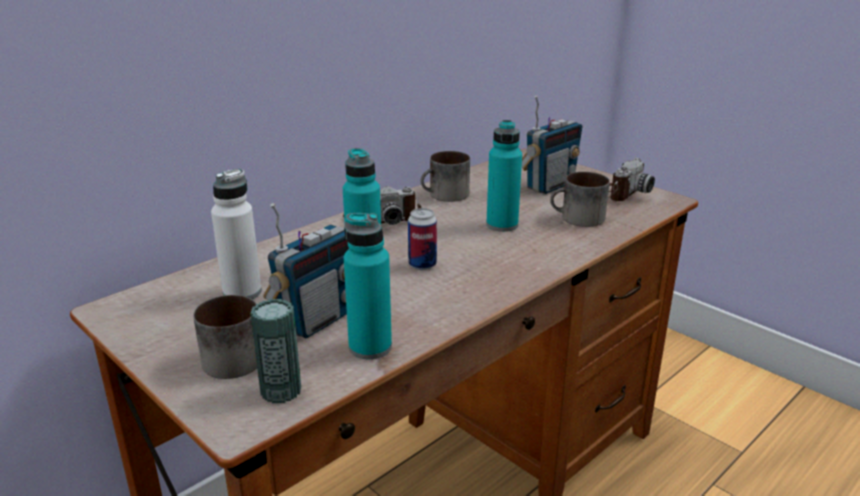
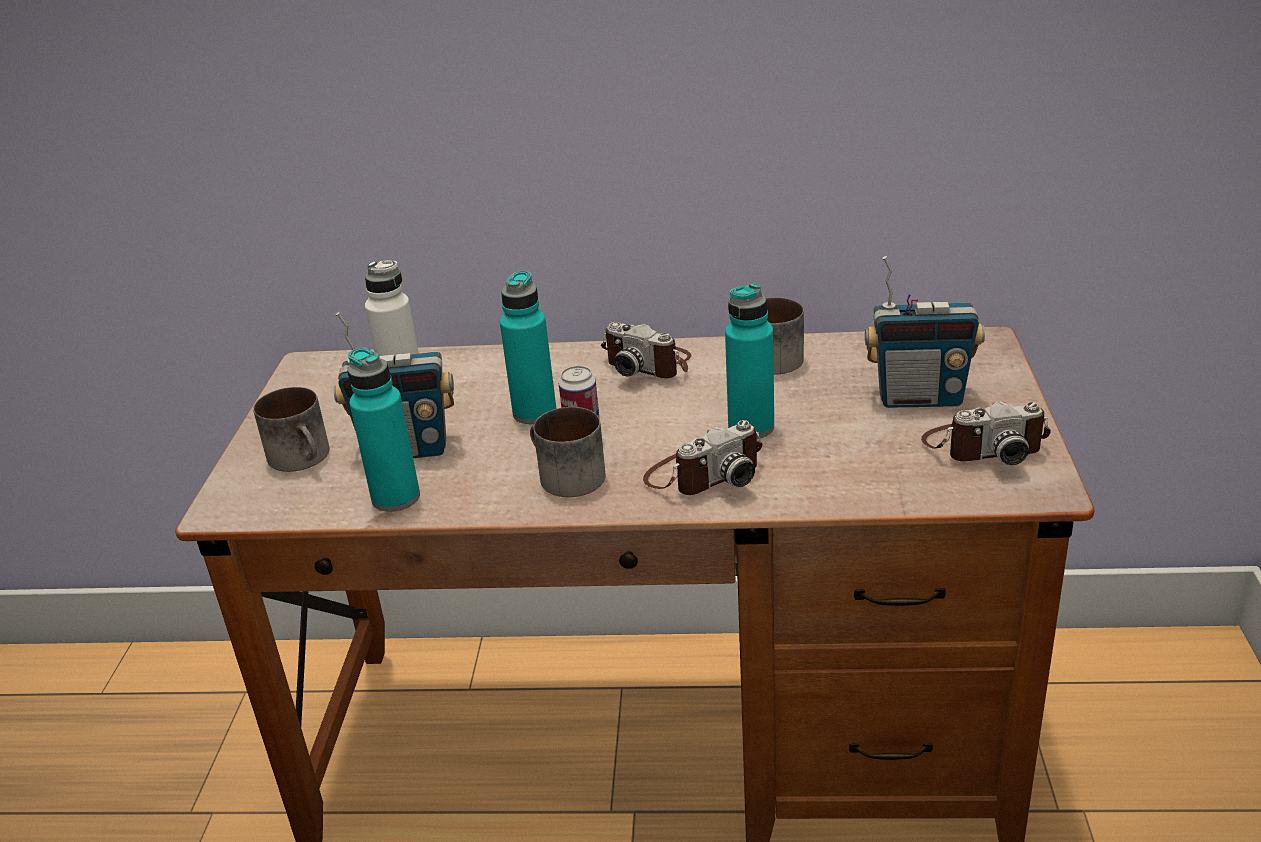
camera: 50 degrees right, 5 degrees up
can [251,299,301,403] -> none
mug [550,172,610,227] -> mug moved to [530,407,606,497]
none -> camera [643,420,762,495]

